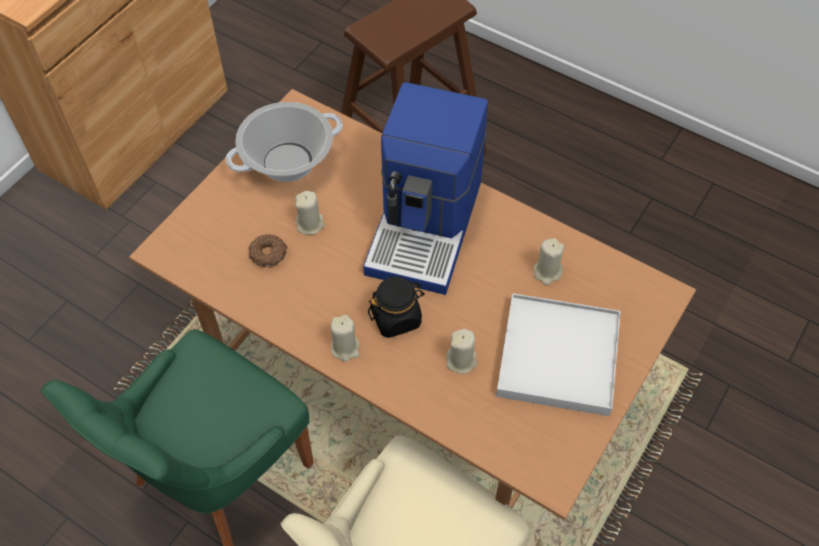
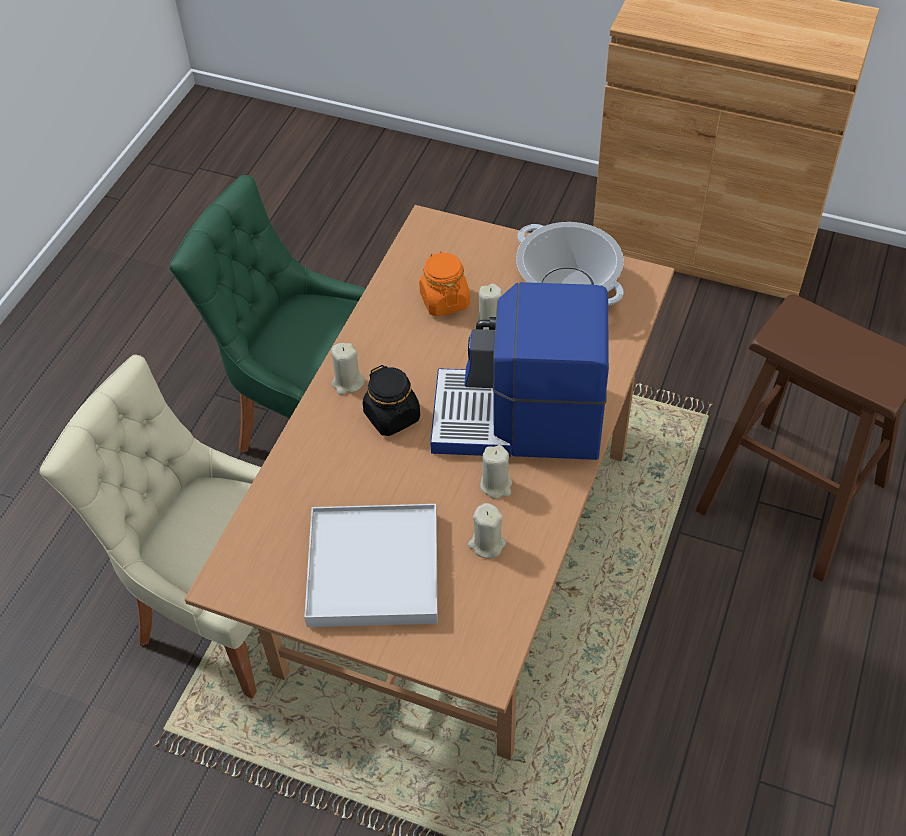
camera: 80 degrees right, 5 degrees down
donut [249,234,288,267] -> orange jar [419,251,470,317]
beige candle [446,329,477,374] -> beige candle moved to [480,445,512,499]

